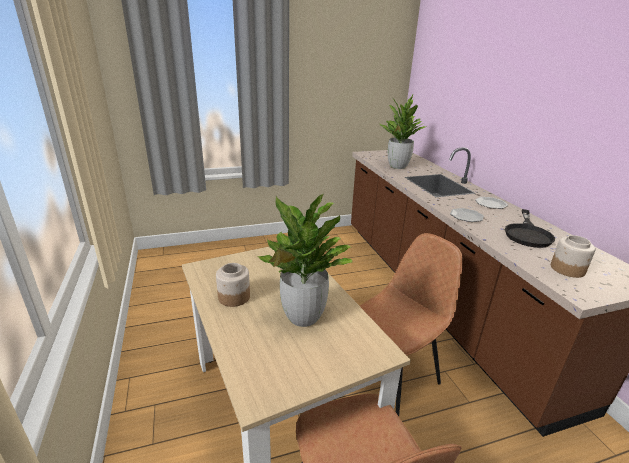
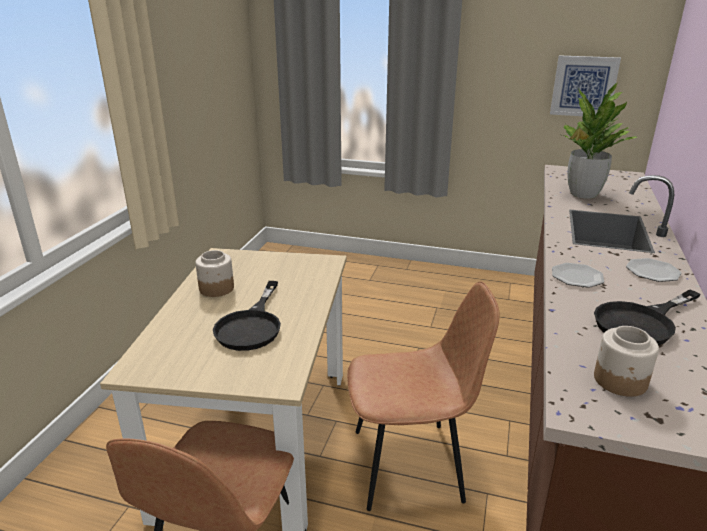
camera: 35 degrees right, 0 degrees up
potted plant [257,194,352,327] -> black frying pan [213,281,281,351]
none -> picture [550,55,621,116]

